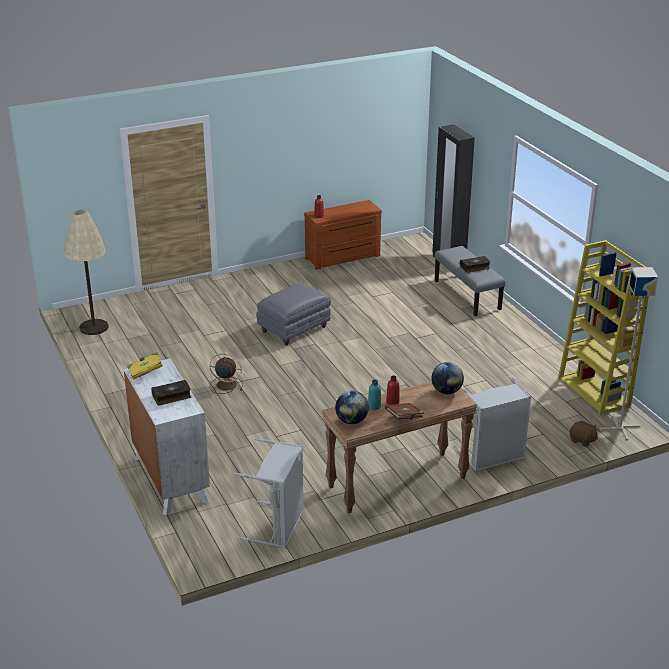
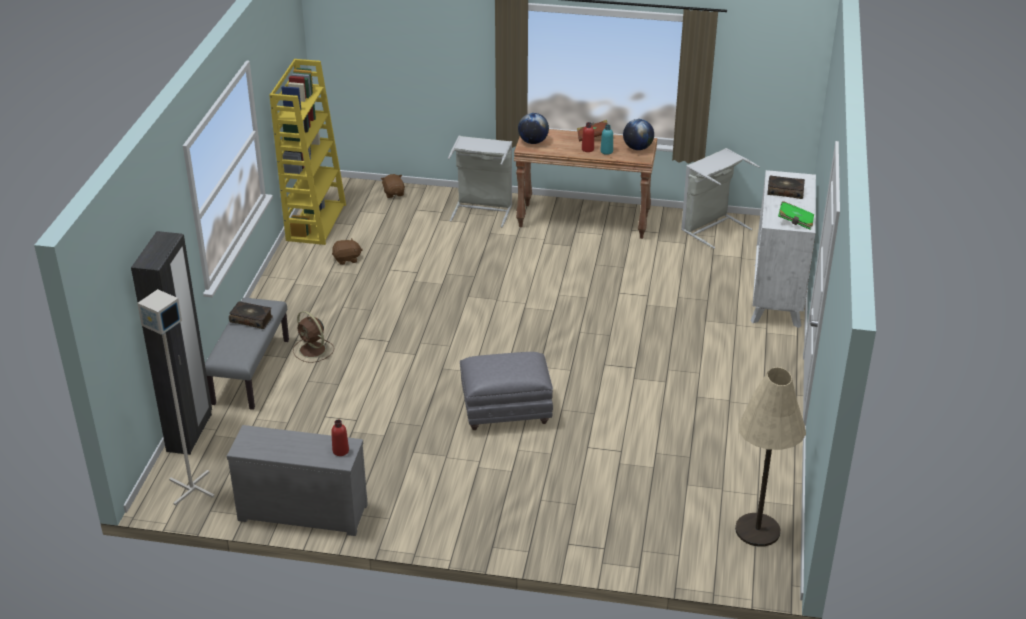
camera: 145 degrees left, 5 degrees up
yellow book [127,352,163,380] -> green book [778,201,814,230]
brown fan [210,353,243,394] -> brown fan moved to [293,311,334,363]
brown dresser [304,200,382,270] -> grey dresser [227,425,368,536]
grey floor lamp [600,267,658,440] -> grey floor lamp moved to [137,289,214,506]
none -> brown plush toy [332,238,363,265]

